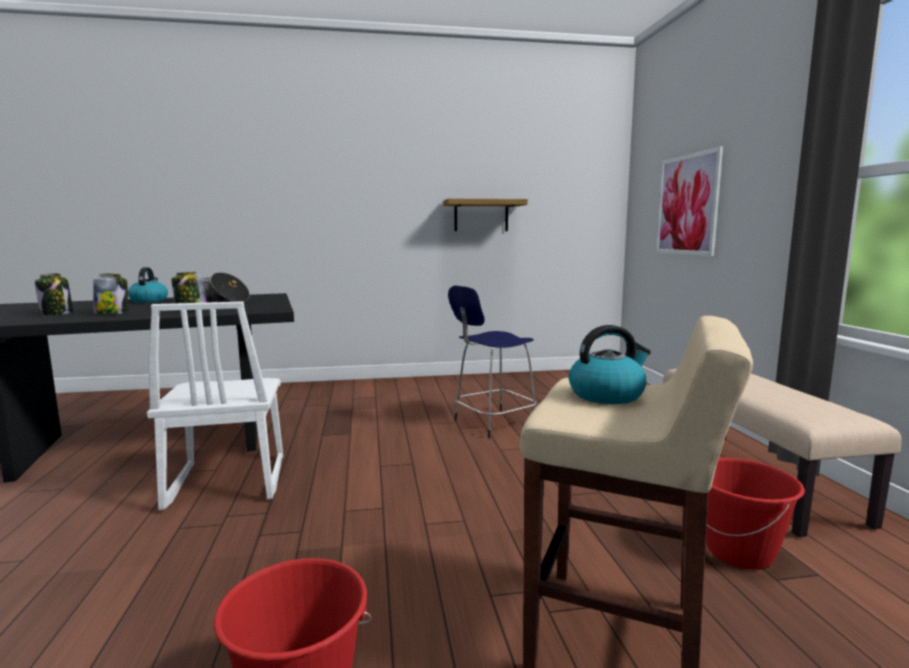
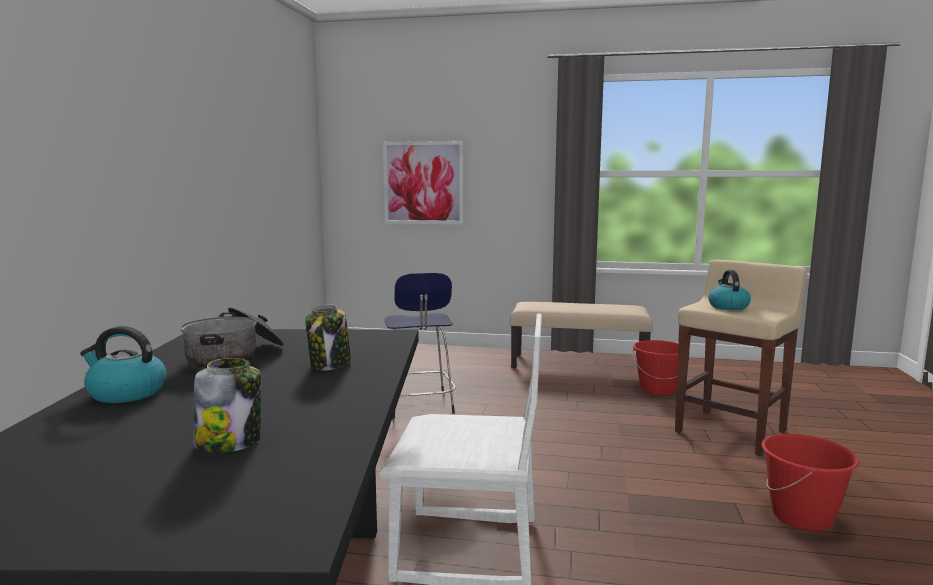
camera: 70 degrees left, 0 degrees up
jar [93,273,128,314] -> none
shelf [443,199,528,231] -> none

